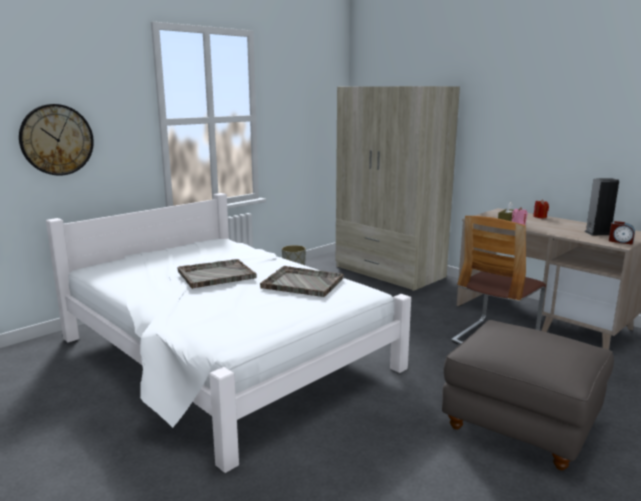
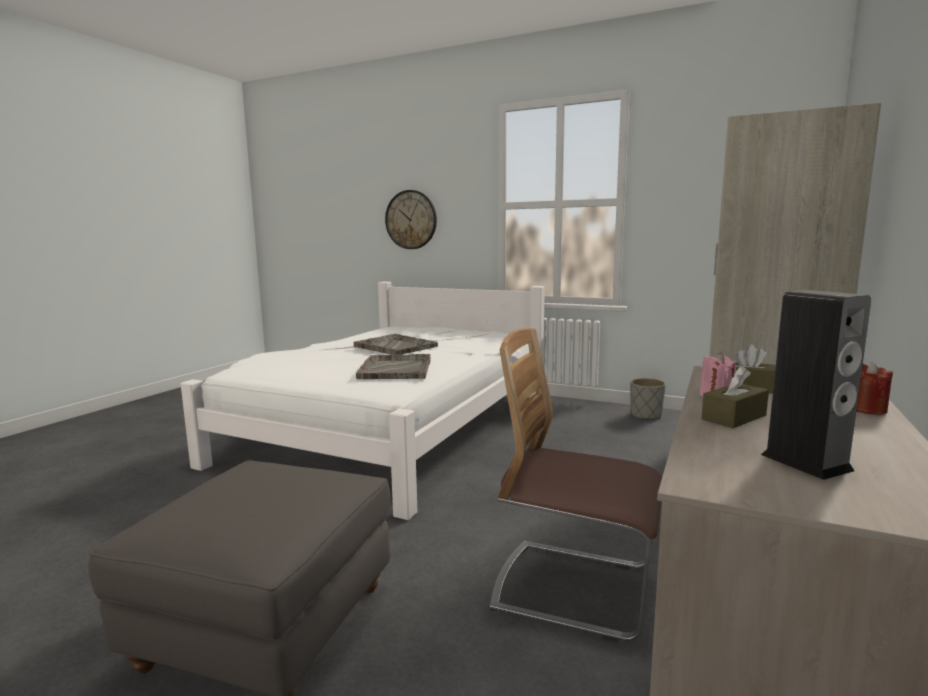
camera: 70 degrees right, 5 degrees down
alarm clock [609,221,635,245] -> none
none -> brown tissue box [702,366,769,428]

